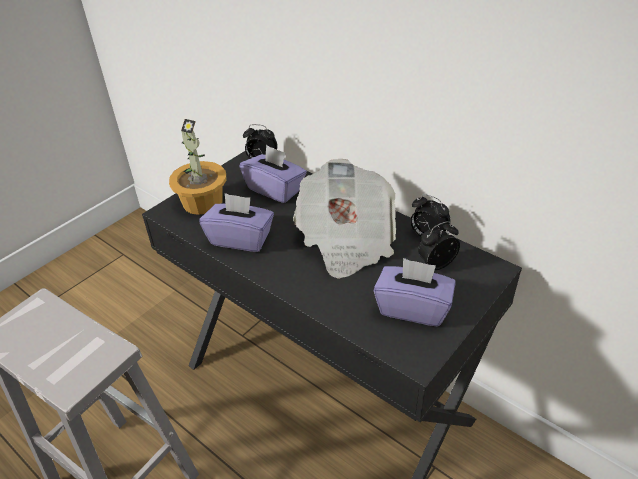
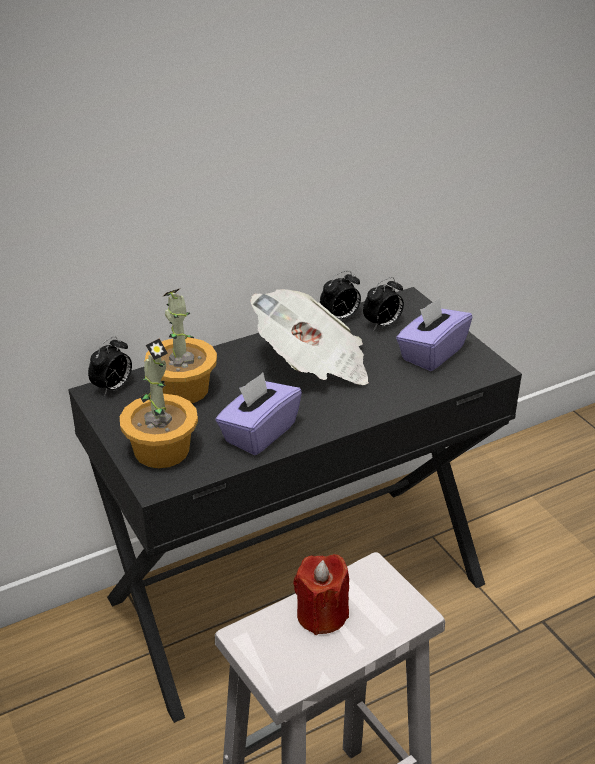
camera: 70 degrees left, 5 degrees down
purple tissue box [239,145,307,203] -> potted plant [145,289,217,403]
alarm clock [418,221,460,270] -> alarm clock turned 120 degrees counterclockwise [363,277,404,330]
none -> red candle [293,554,349,635]

